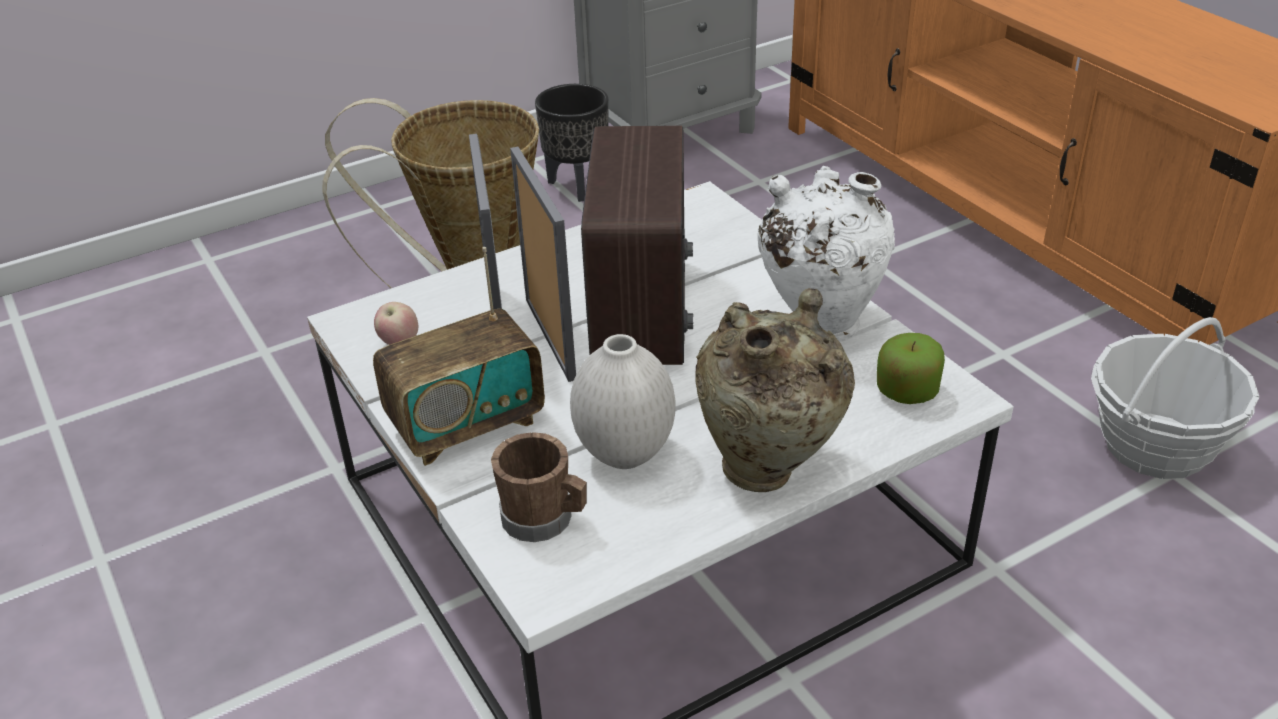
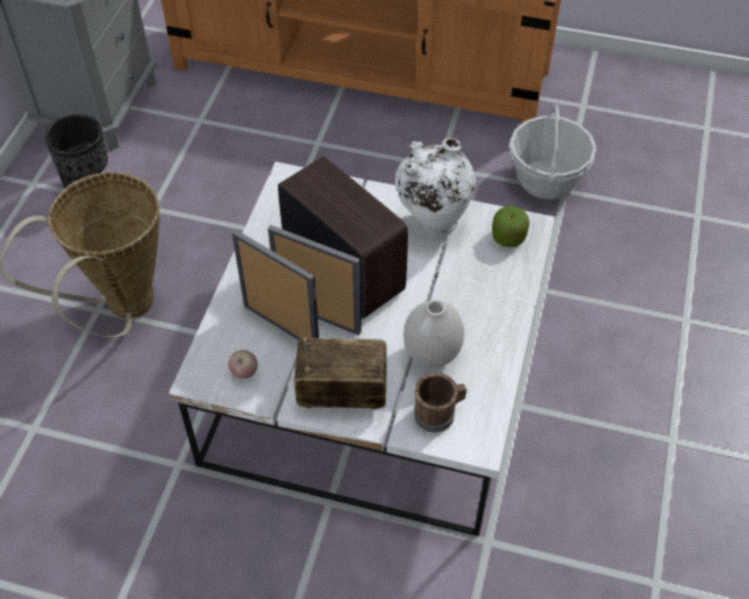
camera: 45 degrees left, 15 degrees up
radio [373,247,545,466] -> radio turned 105 degrees counterclockwise [294,338,387,409]
beige vase [695,288,855,492] -> none

